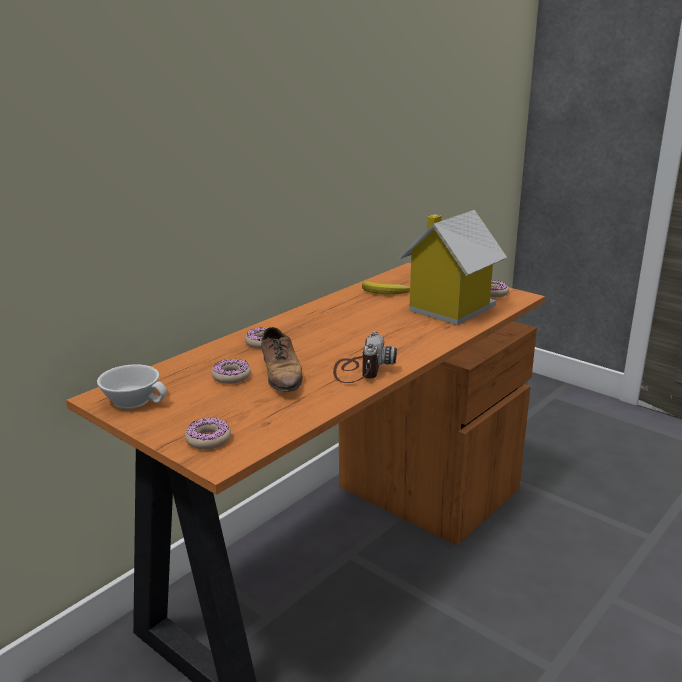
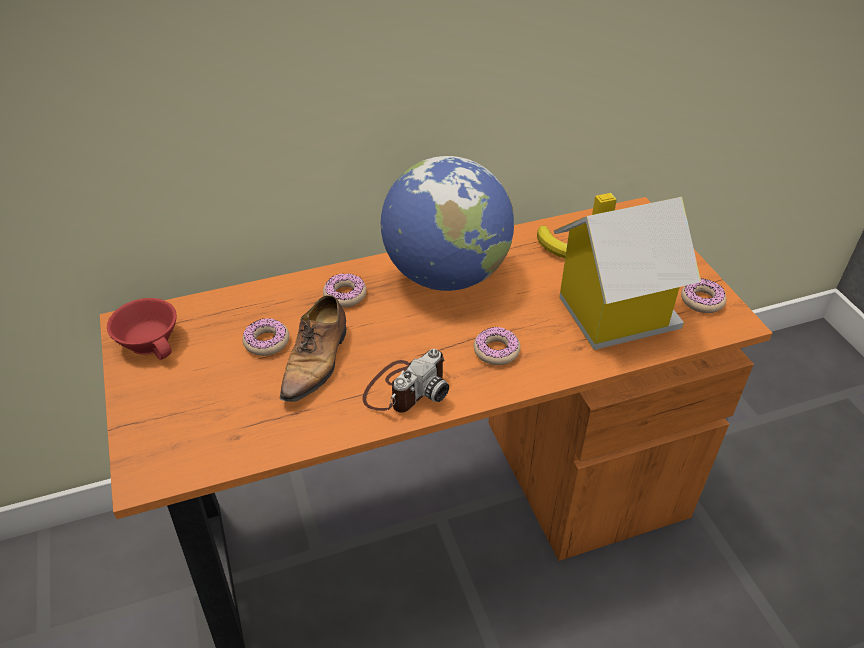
camera: 30 degrees right, 20 degrees up
white cup [97,364,167,409] -> red cup [107,298,177,360]
donut [185,418,231,449] -> donut moved to [473,327,521,365]
none -> globe [381,156,514,291]

